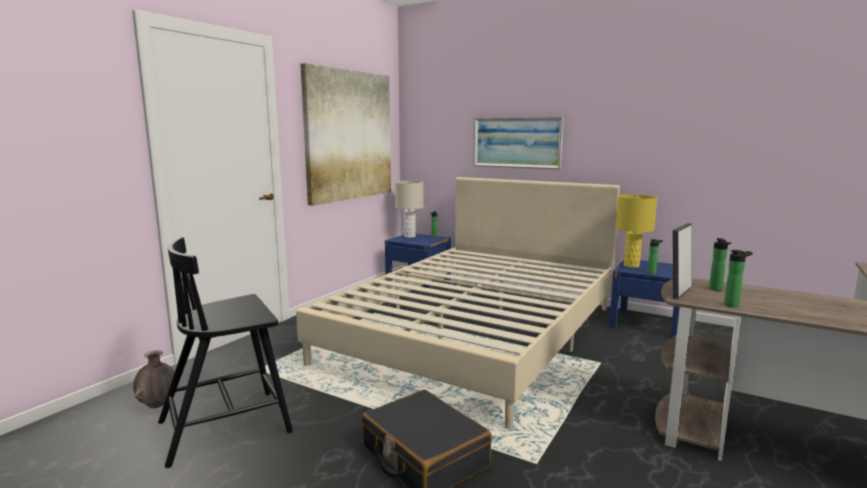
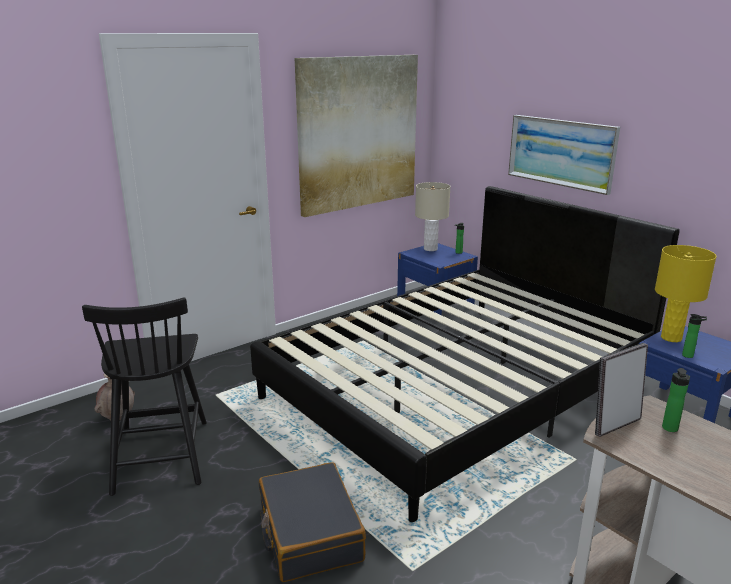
camera: 20 degrees right, 10 degrees up
black chair [158,237,293,468] -> black chair turned 90 degrees counterclockwise [82,297,207,496]
beige bed [296,177,620,429] -> black bed [250,186,680,522]
bottle [724,250,753,307] -> none

